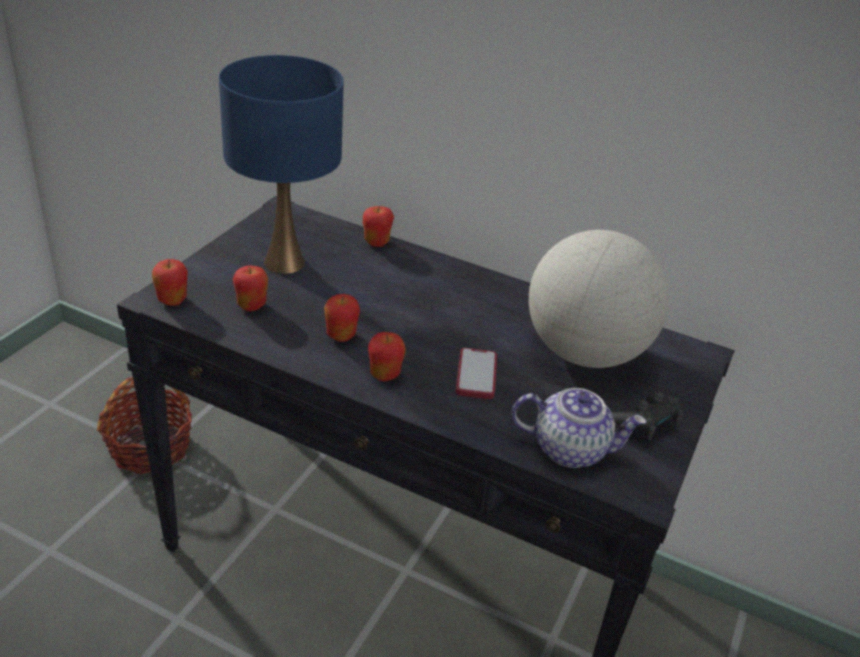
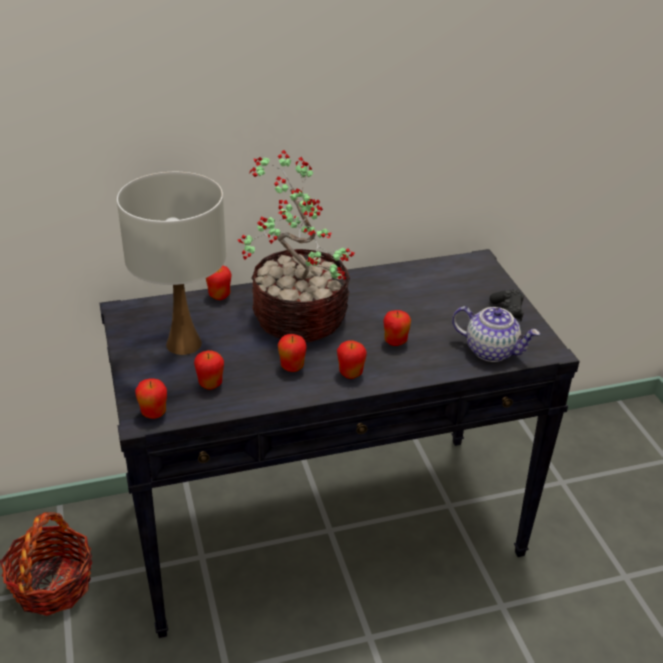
camera: 40 degrees left, 0 degrees up
blue table lamp [219,55,344,274] -> white table lamp [117,172,226,355]
phone [456,348,497,399] -> apple [383,310,411,346]
teapot [511,388,646,468] -> teapot turned 60 degrees clockwise [452,306,540,362]
globe [529,230,669,368] -> none
none -> potted plant [238,150,355,342]

